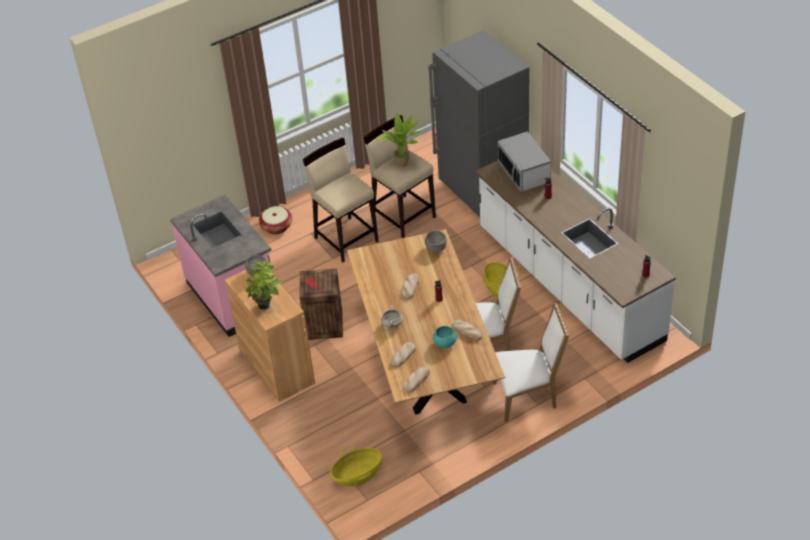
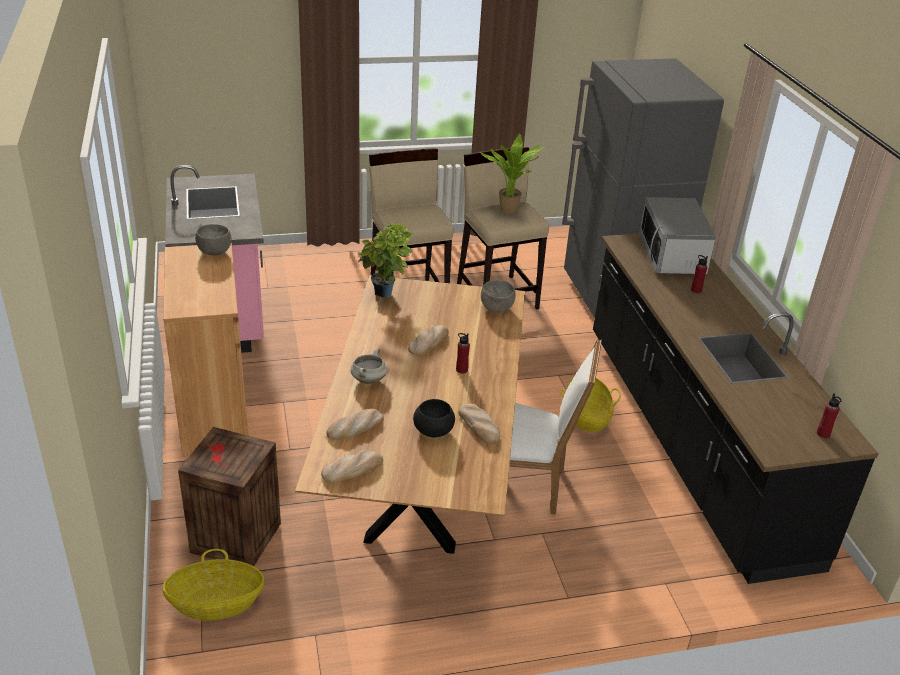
camera: 15 degrees right, 10 degrees down
potted plant [246,261,282,310] -> potted plant moved to [358,222,413,298]
basket [259,206,292,234] -> none
crate [300,269,343,340] -> crate moved to [178,427,281,566]
turquoise bowl [433,326,457,348] -> black bowl [413,399,455,437]
white counter [475,160,676,363] -> black counter [593,233,879,584]
white chair [492,303,569,422] -> none

